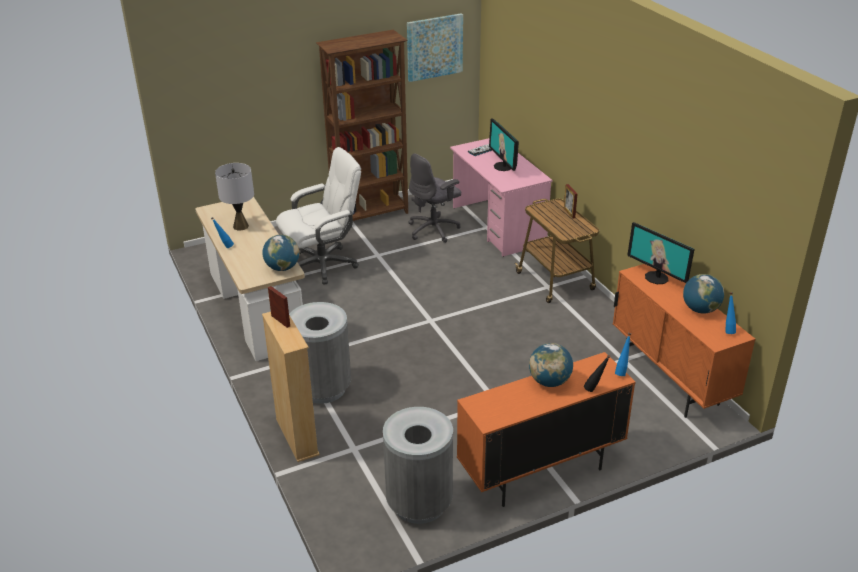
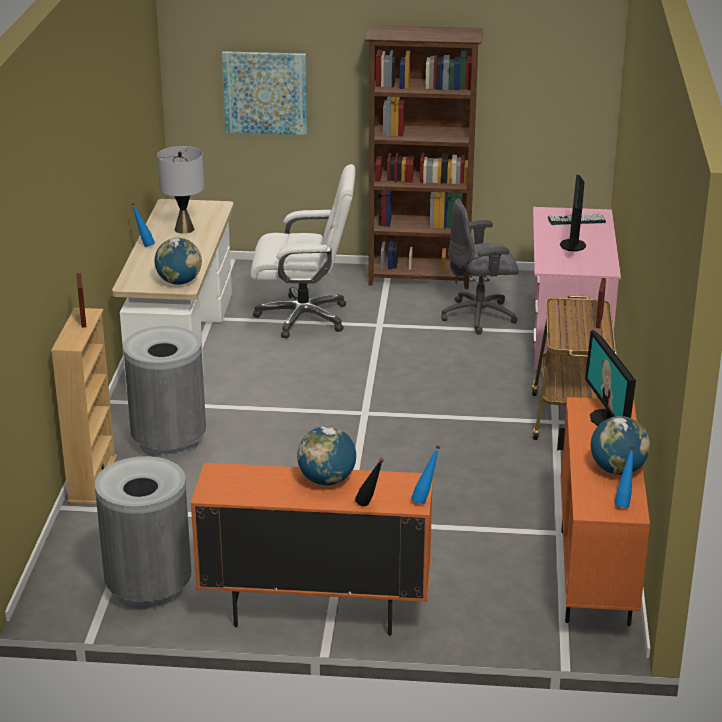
camera: 30 degrees right, 5 degrees down
picture [407,13,463,82] -> picture moved to [222,51,307,135]

